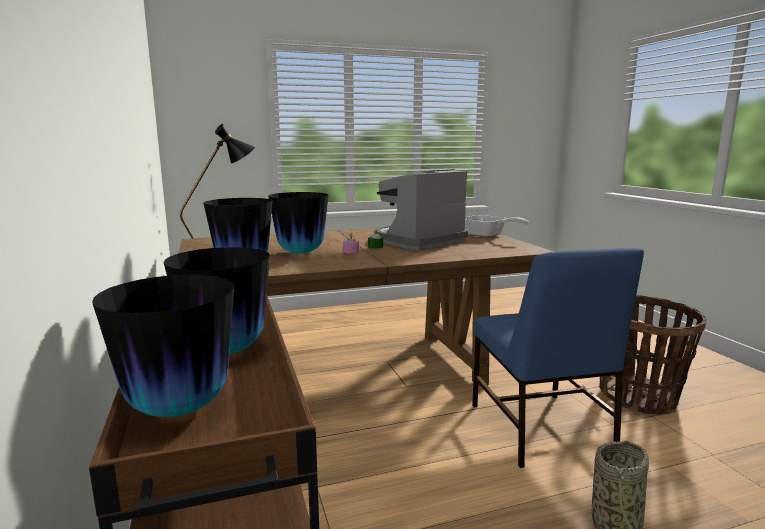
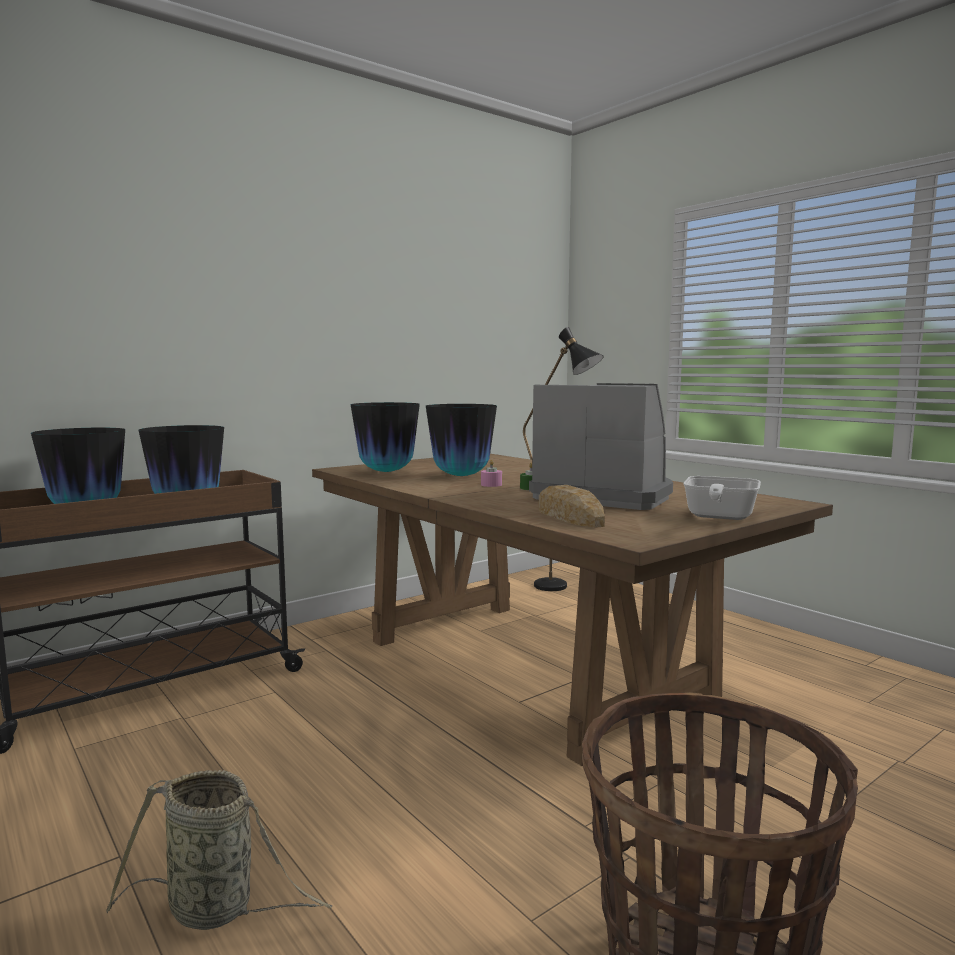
camera: 70 degrees right, 5 degrees down
blue chair [472,248,644,468] -> none
none -> bread [539,485,605,528]

